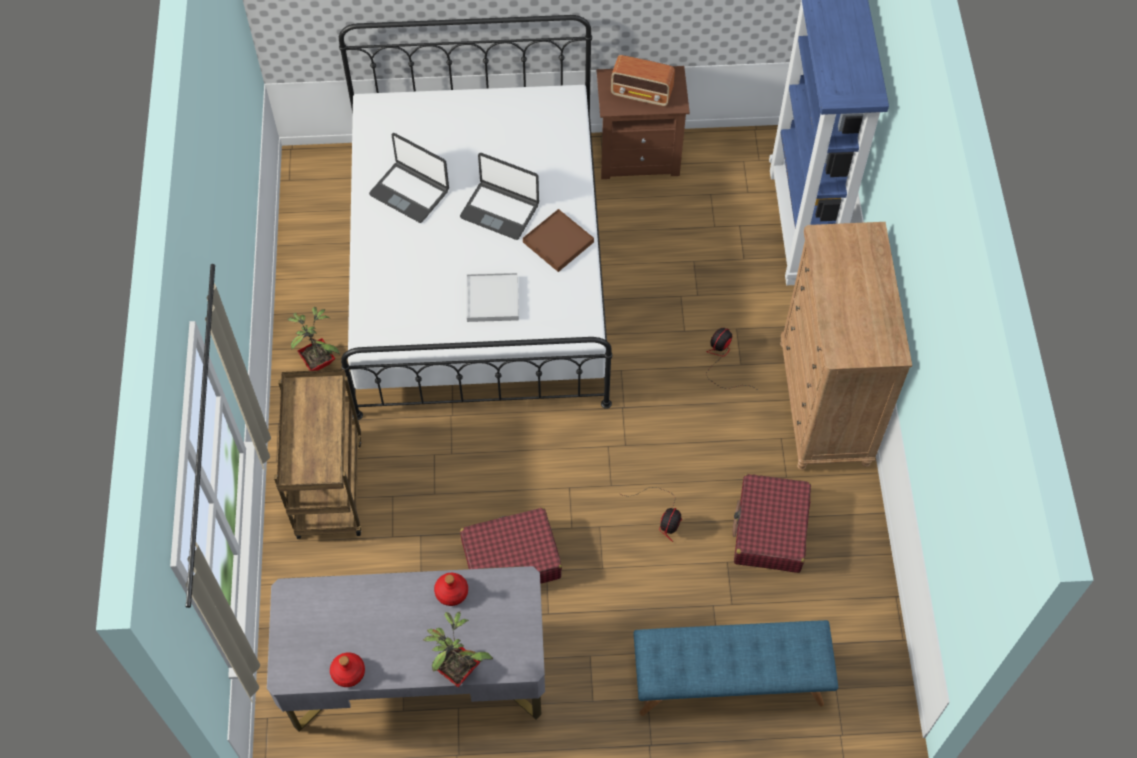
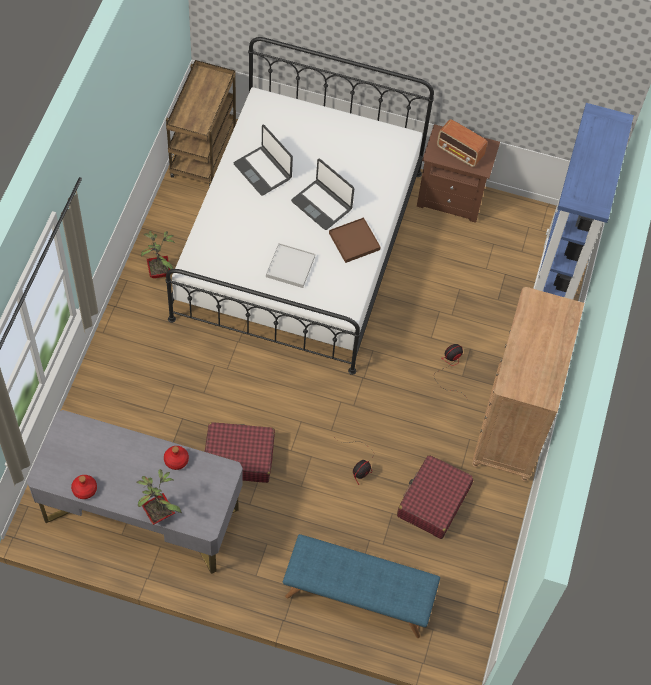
camera: 15 degrees right, 0 degrees up
brown cart [274,369,361,539] -> brown cart moved to [166,60,236,187]

